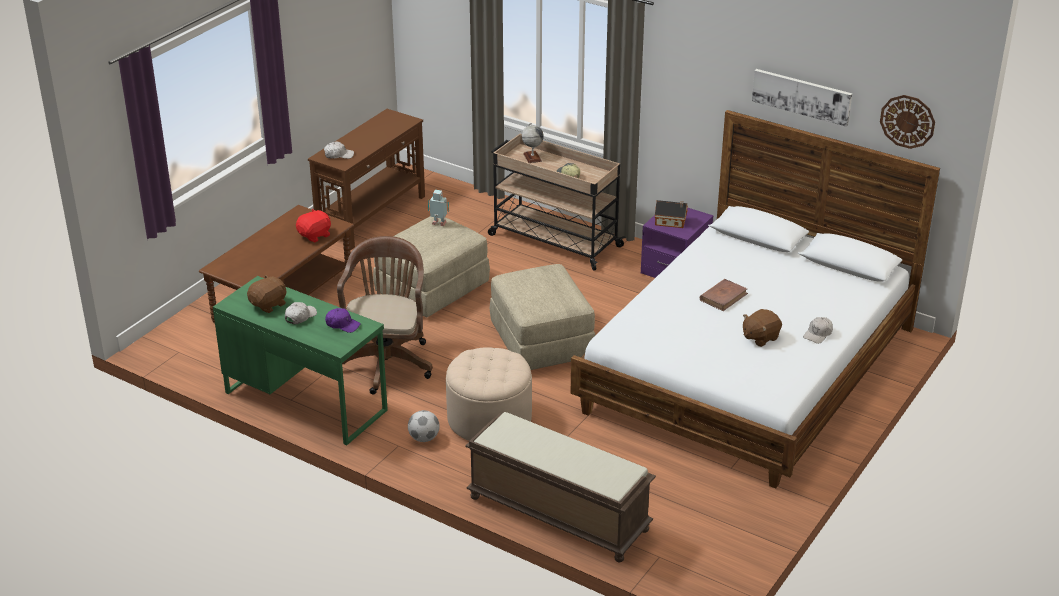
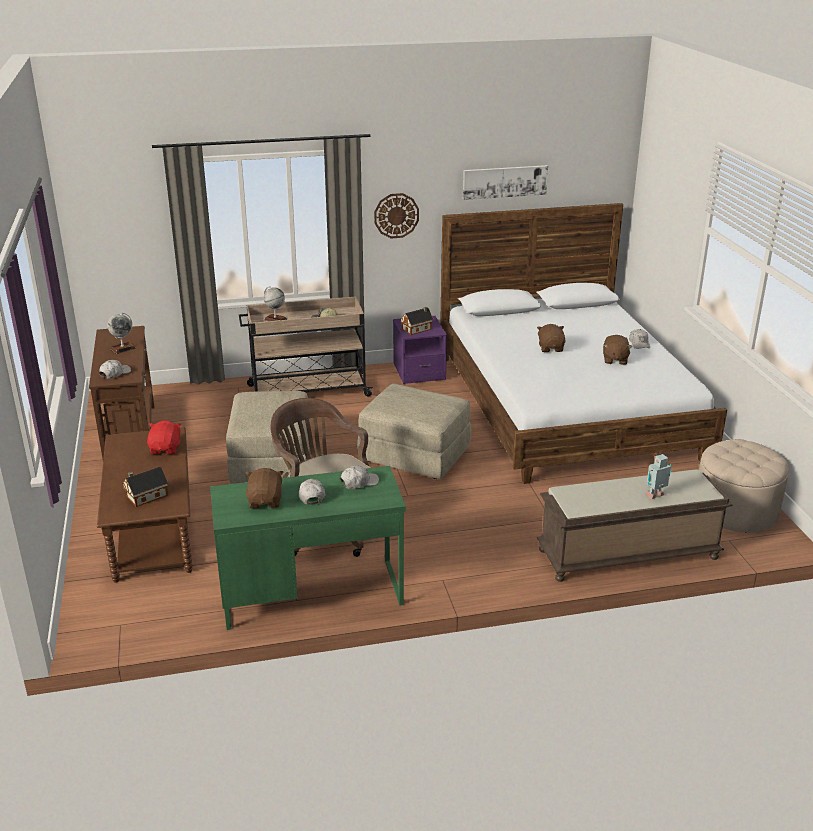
camera: 45 degrees left, 5 degrees down
purple cap [325,308,361,333] -> white cap [340,465,379,489]
football [408,410,440,442] -> none
toy robot [428,190,449,226] -> toy robot moved to [646,454,671,499]
beige ottoman [446,347,532,441] -> beige ottoman moved to [699,439,789,533]
brown book [700,279,748,311] -> brown plush toy [537,324,566,352]
wall clock [880,95,935,149] -> wall clock moved to [374,193,419,239]
none -> globe [107,313,136,354]
none -> toy house [122,466,168,507]

